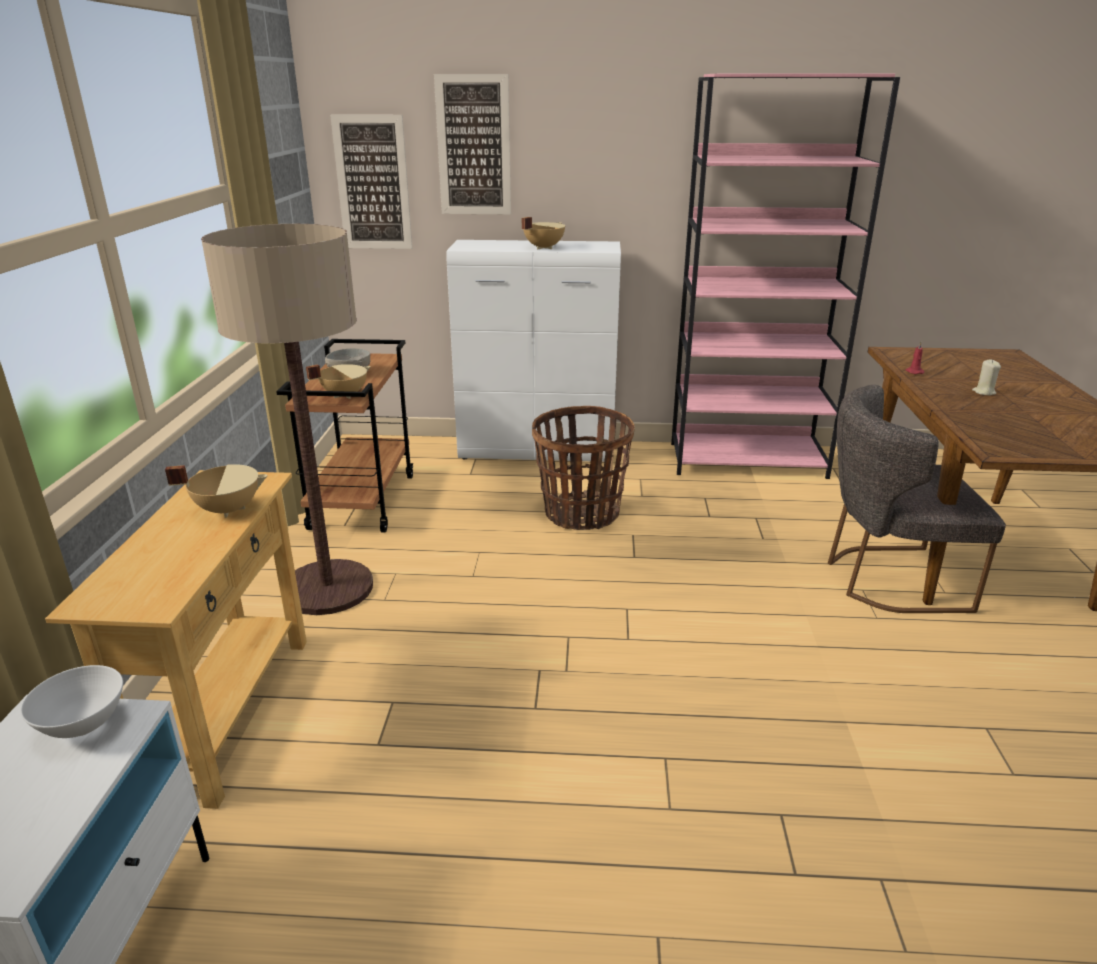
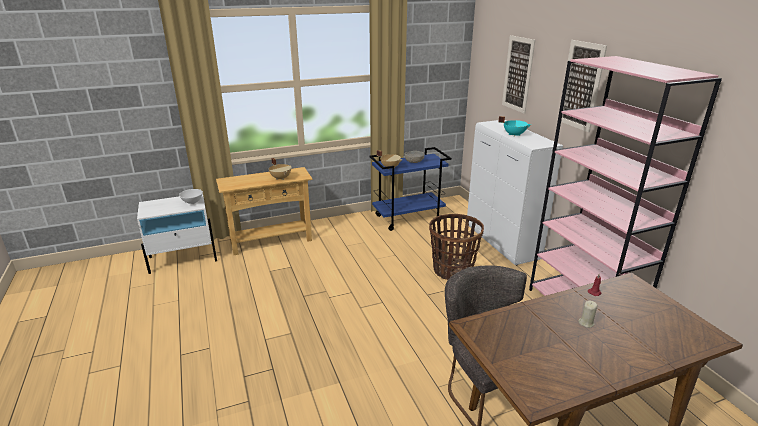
camera: 65 degrees right, 0 degrees up
floor lamp [201,224,373,615] -> none
brown cart [276,339,413,533] -> blue cart [370,147,452,231]
picture [330,114,412,249] -> picture moved to [558,40,607,132]
beige cooking pot [522,217,565,249] -> turquoise cooking pot [498,116,532,137]

